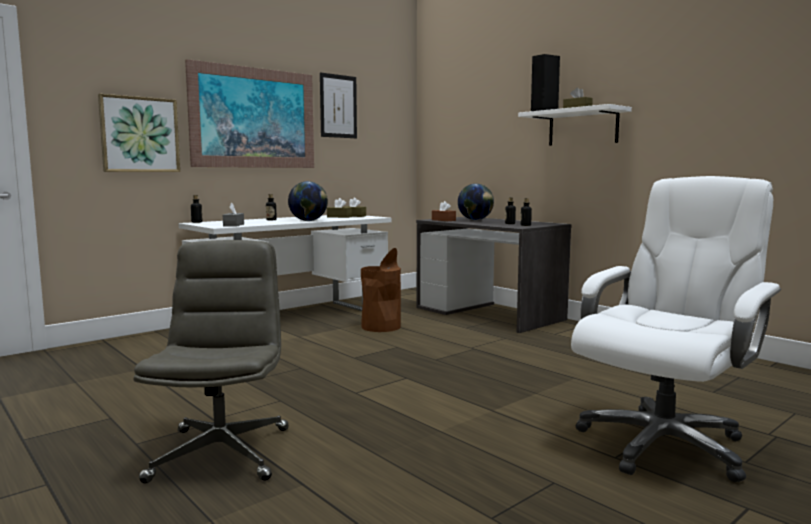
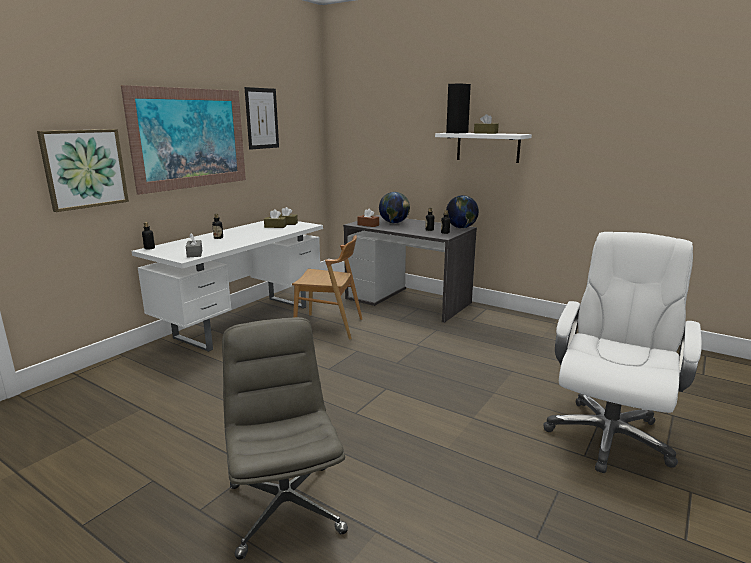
camera: 15 degrees left, 10 degrees up
globe [288,181,328,221] -> globe moved to [446,195,479,228]
brown trash can [361,248,401,332] -> brown chair [292,235,362,340]

